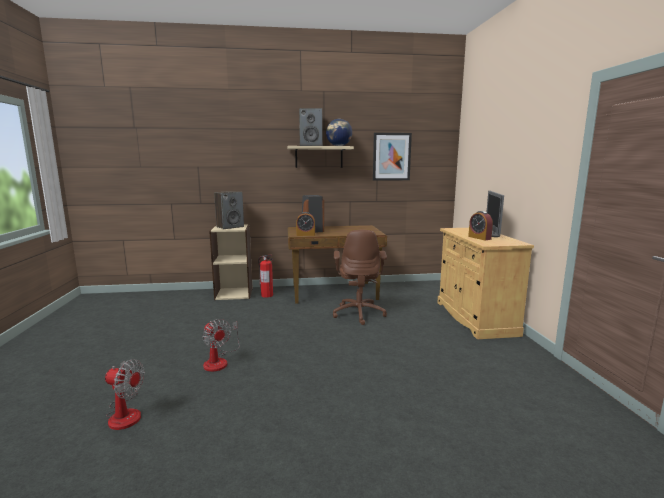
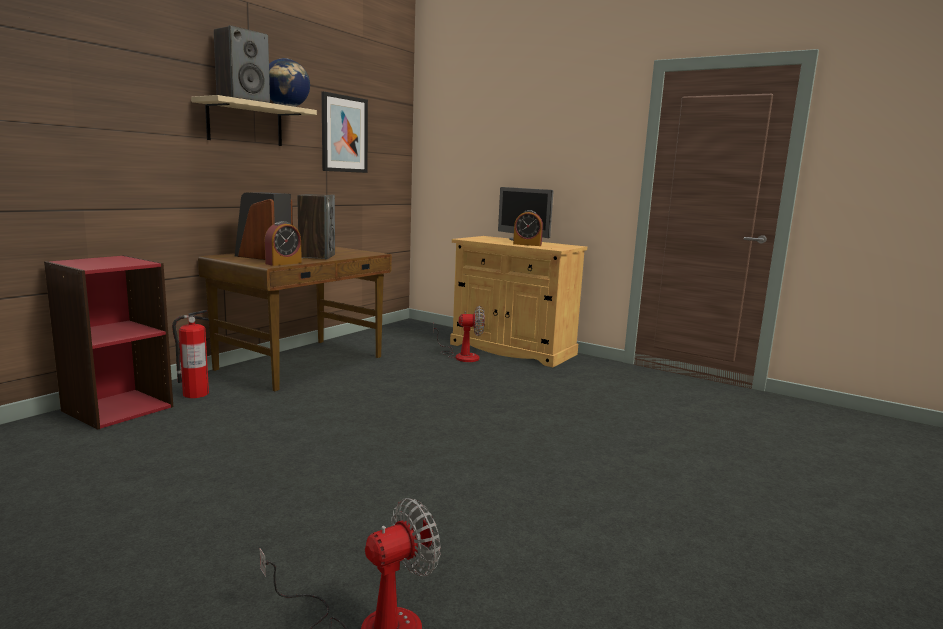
camera: 50 degrees left, 0 degrees up
fan [203,319,240,372] -> fan moved to [433,306,485,362]
beige bookcase [209,224,252,300] -> red bookcase [44,255,173,430]
speaker [214,191,244,229] -> speaker moved to [297,194,335,260]
brown office chair [333,230,387,325] -> none

